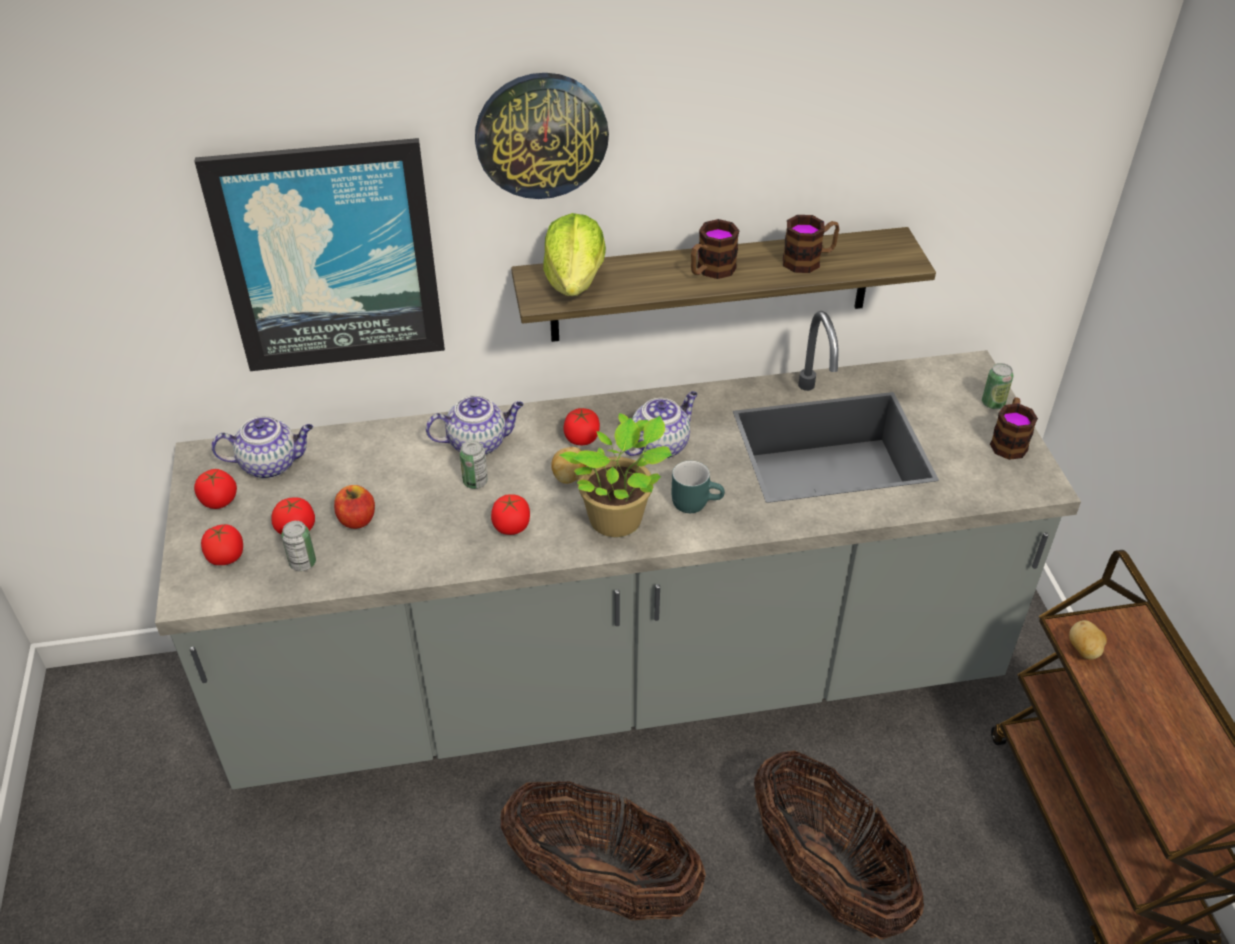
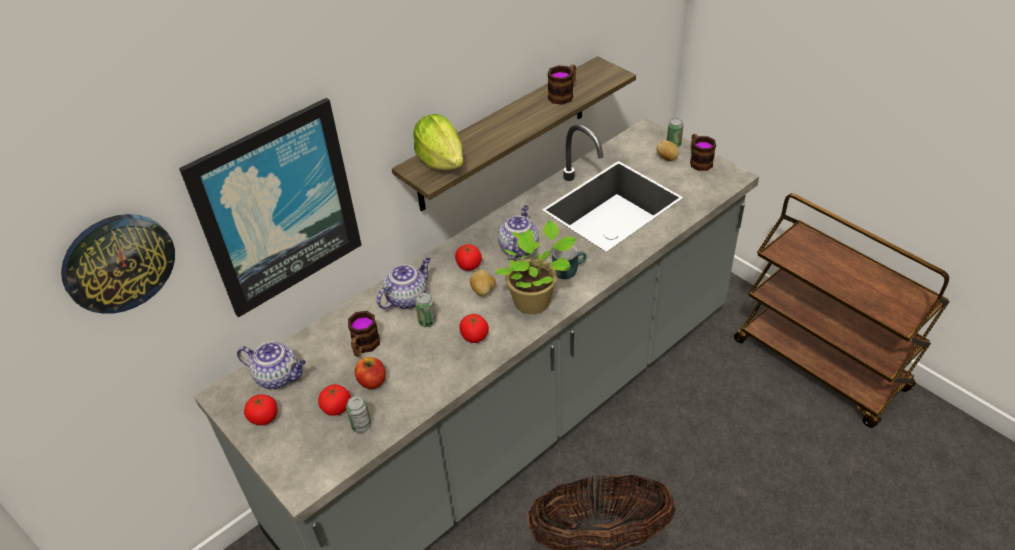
camera: 30 degrees left, 0 degrees up
tomato [201,524,243,565] -> none
teapot [211,416,313,479] -> teapot turned 60 degrees clockwise [237,341,306,389]
wall clock [475,73,609,199] -> wall clock moved to [61,214,175,314]
mug [691,219,740,279] -> mug moved to [348,311,380,357]
basket [754,750,924,940] -> none
potato [1069,620,1107,659] -> potato moved to [656,140,679,161]

